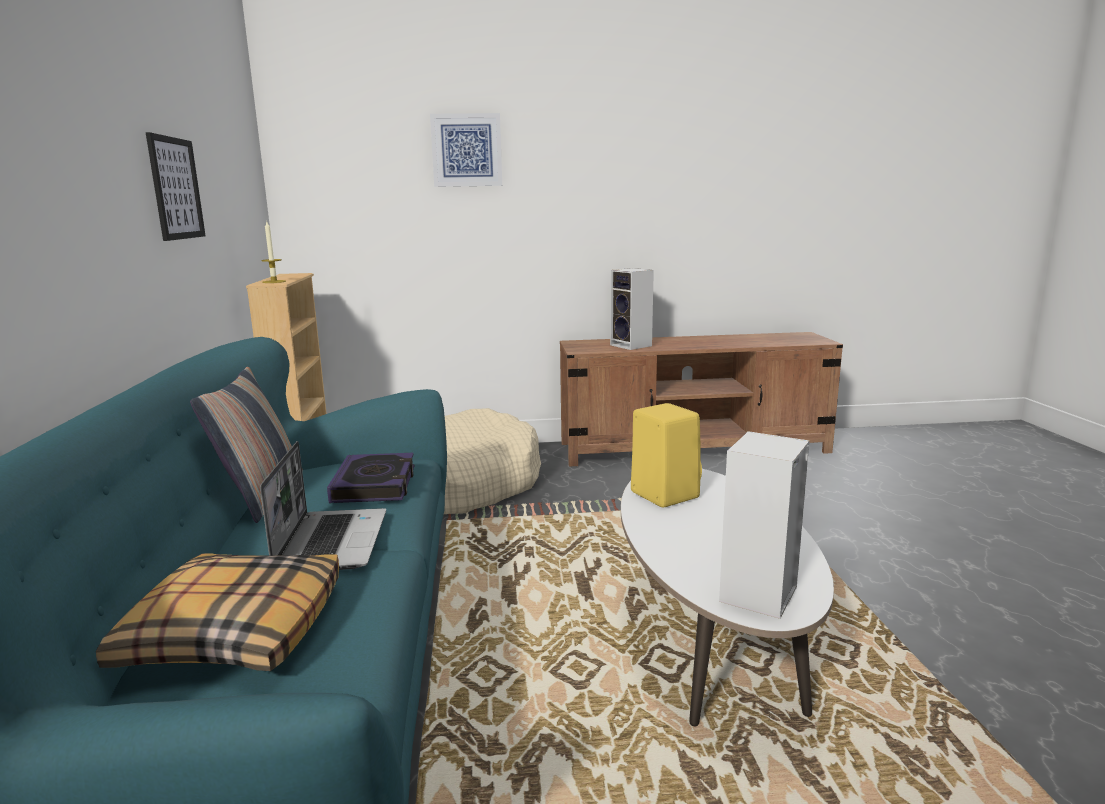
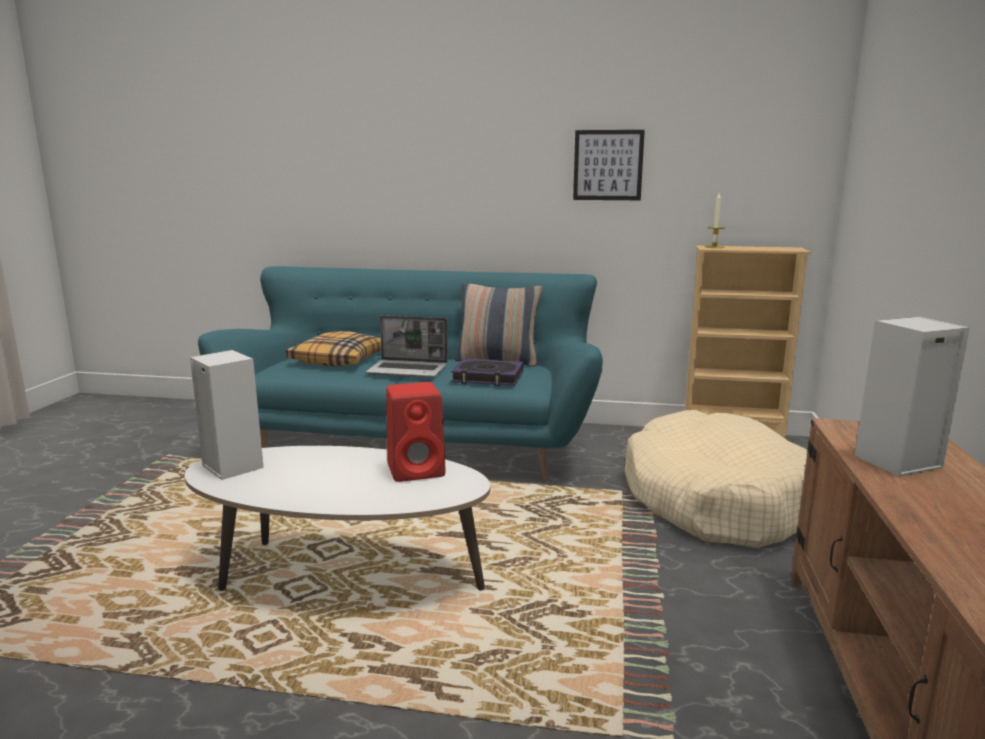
camera: 105 degrees right, 0 degrees up
picture [430,113,502,187] -> none
yellow speaker [631,403,702,508] -> red speaker [386,382,445,482]

